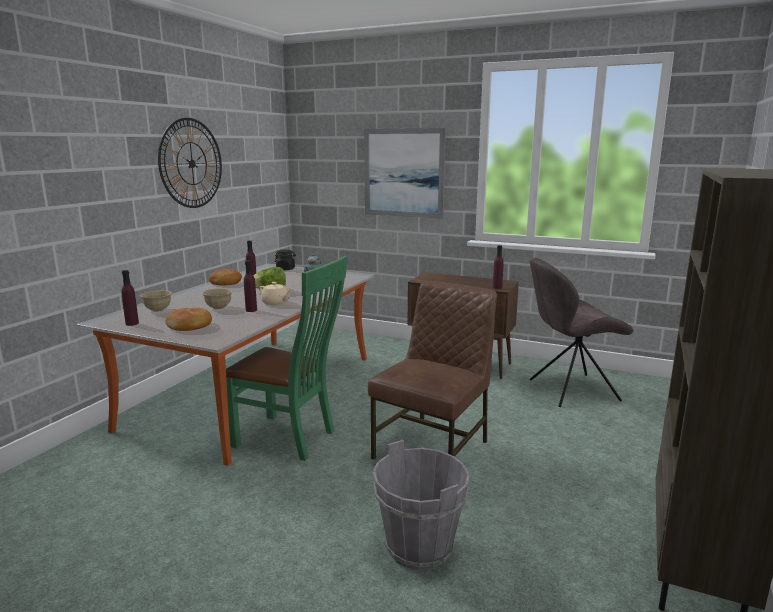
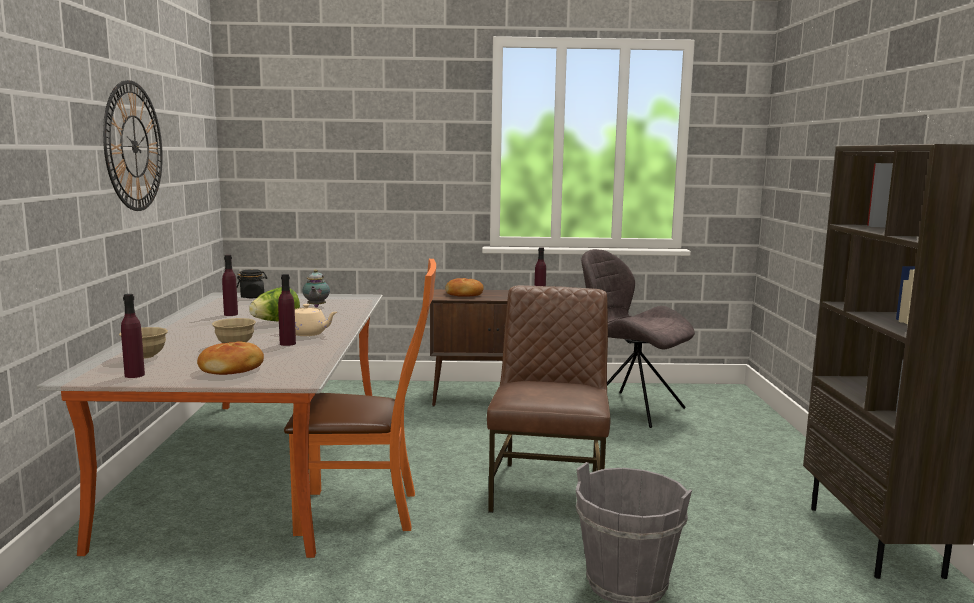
camera: 25 degrees left, 5 degrees down
bread [209,269,242,285] -> bread moved to [445,278,484,297]
green chair [226,256,348,461] -> orange chair [284,259,436,536]
picture [364,128,446,219] -> none
grey chair [530,258,634,407] -> grey chair turned 75 degrees clockwise [581,249,695,428]

